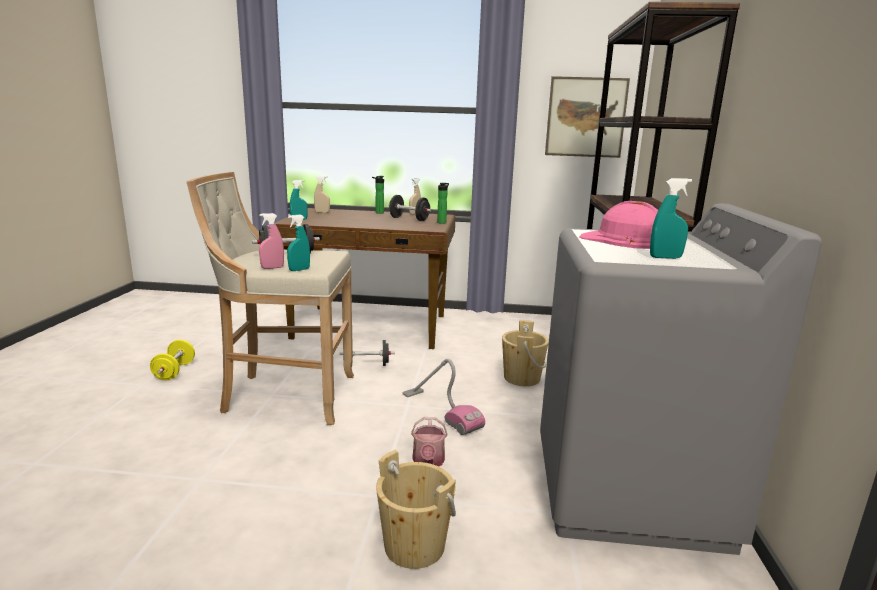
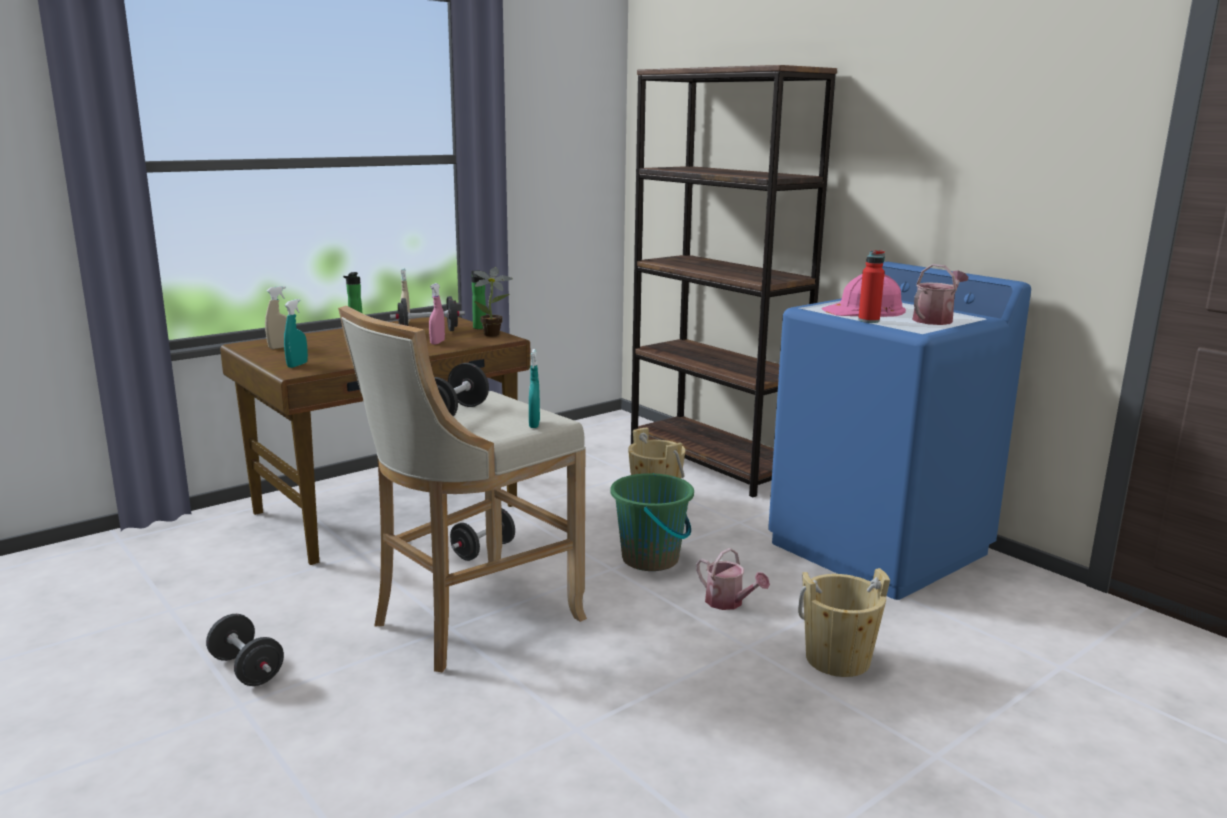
camera: 45 degrees left, 0 degrees up
yellow dumbbell [150,340,195,380] -> black dumbbell [206,614,284,686]
pink spray bottle [259,213,284,269] -> pink spray bottle moved to [429,283,445,345]
vacuum cleaner [403,359,485,435] -> green bucket [610,473,694,571]
grey washing machine [540,203,822,555] -> blue washing machine [768,262,1031,600]
picture [545,76,630,158] -> none
turquoise spray bottle [650,178,692,259] -> watering can [912,264,969,325]
none -> potted plant [474,267,513,336]
none -> red bottle [858,250,885,323]

